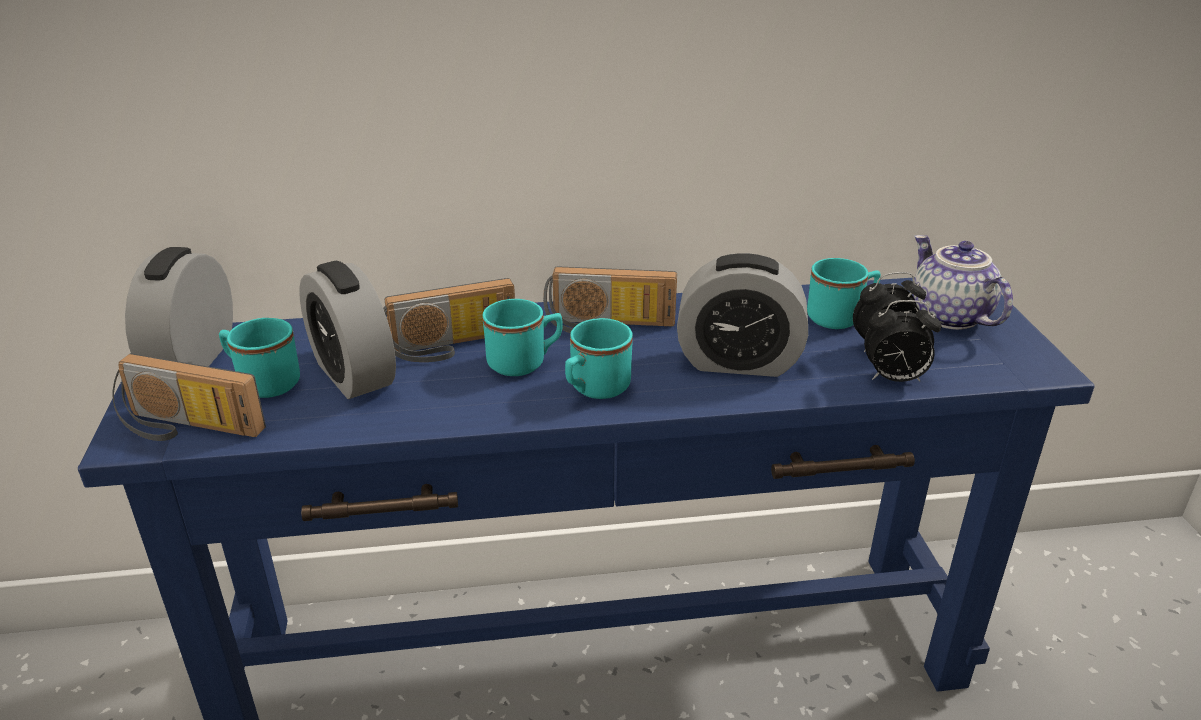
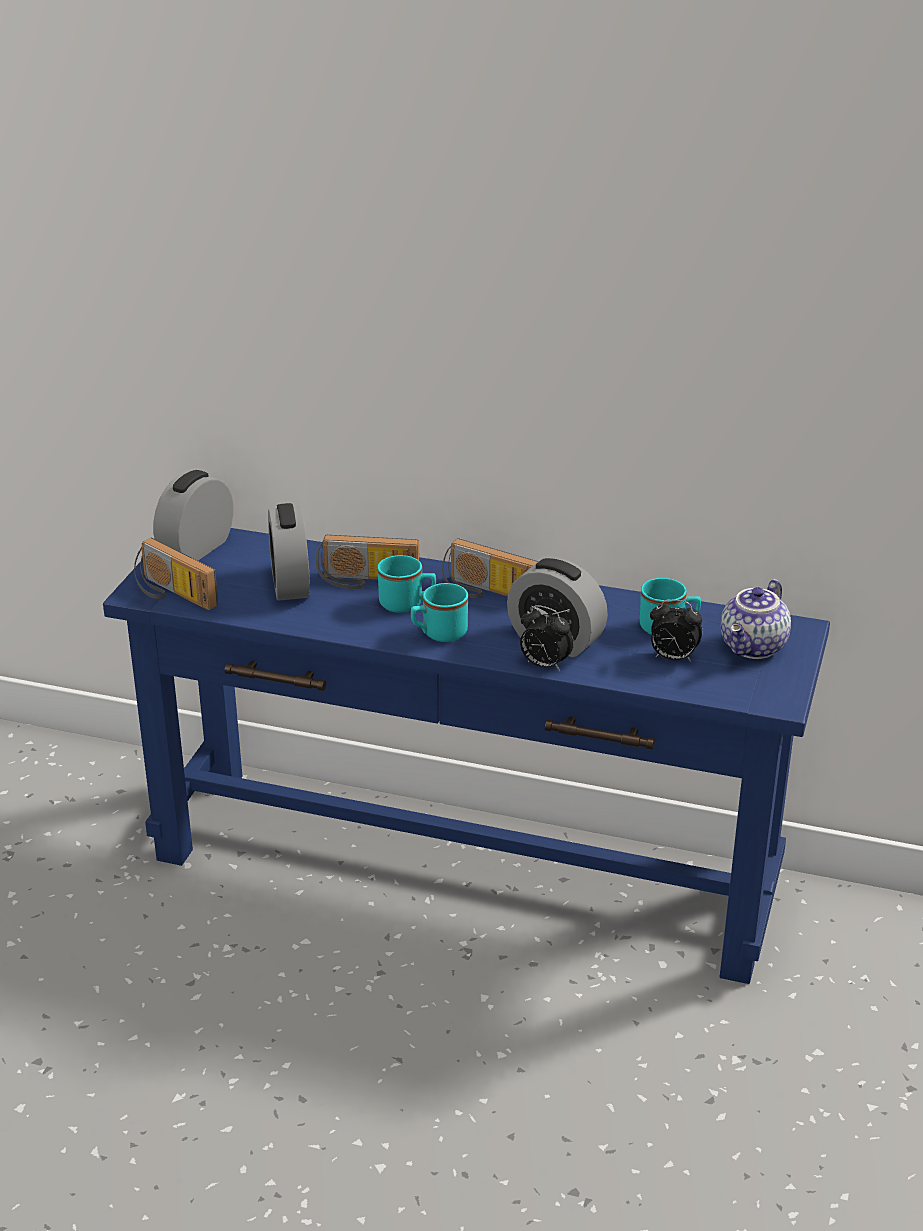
camera: 25 degrees right, 0 degrees up
turquoise mug [219,318,300,398] -> none
alarm clock [864,300,942,382] -> alarm clock moved to [520,605,574,671]
teapot [913,235,1013,330] -> teapot turned 150 degrees counterclockwise [720,579,791,659]

